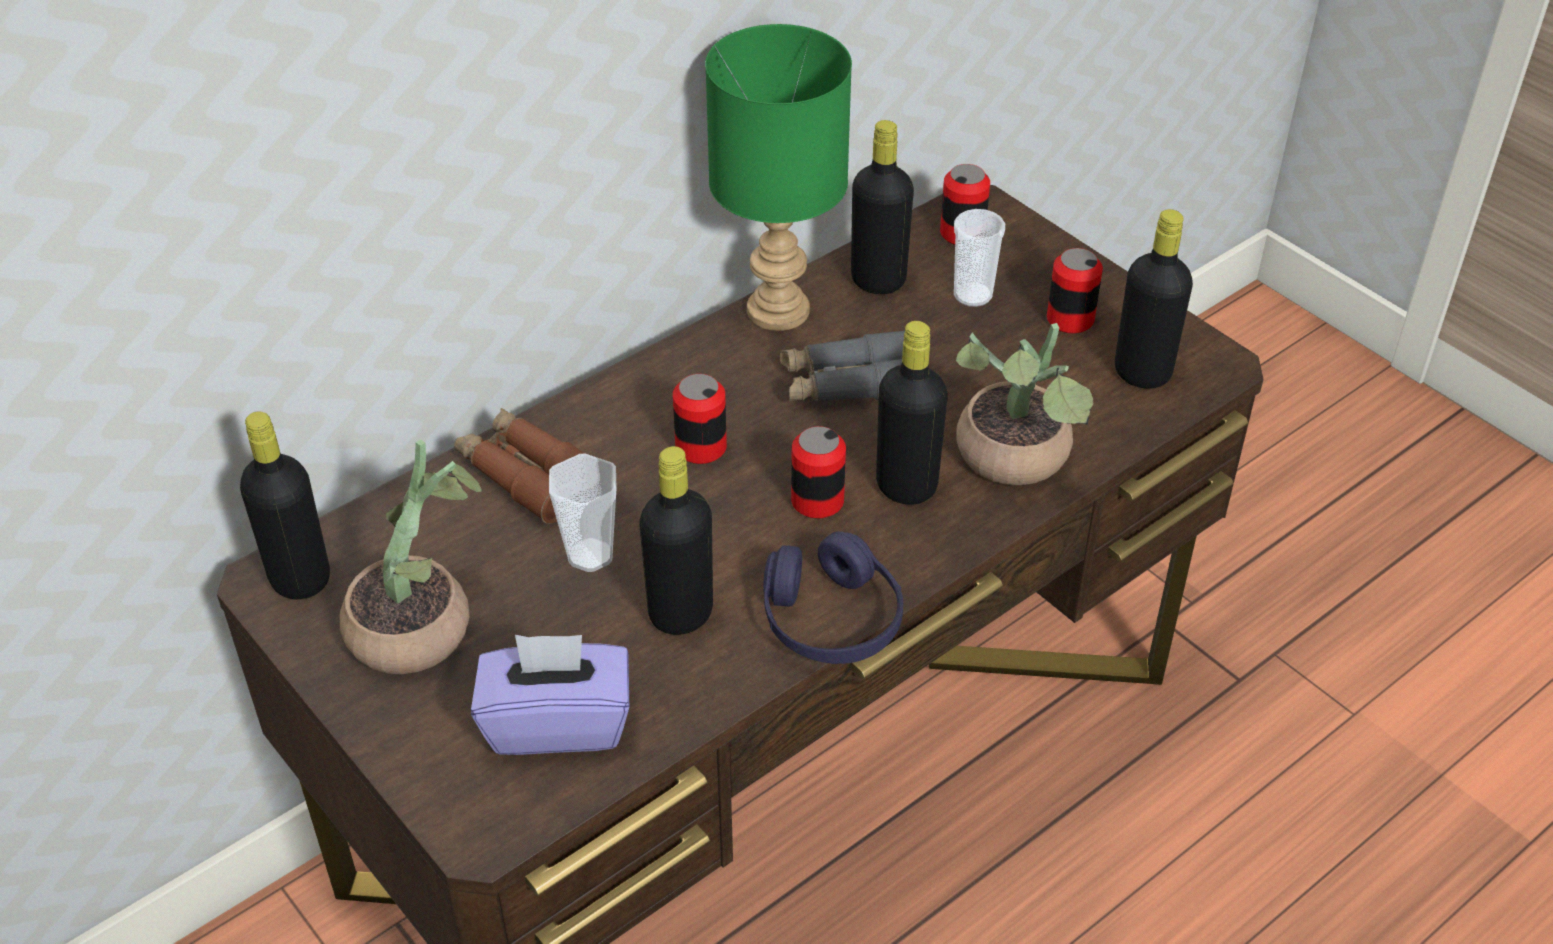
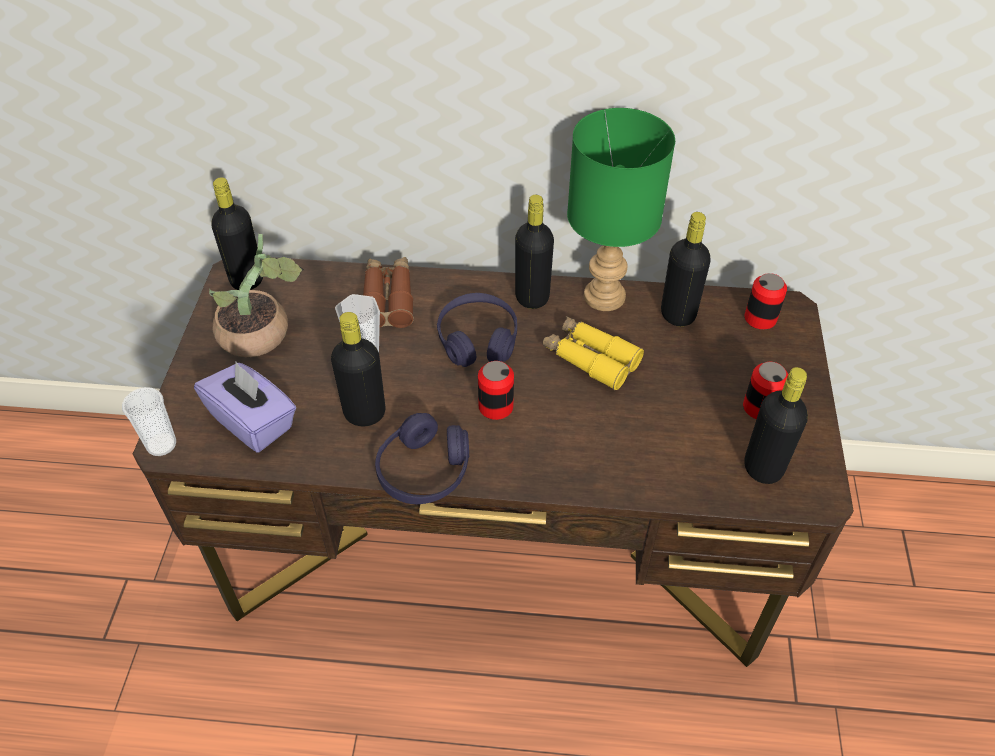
camera: 45 degrees right, 5 degrees up
can [673,374,727,464] -> purple headphones [437,293,517,367]
grey binoculars [780,330,905,401] -> yellow binoculars [542,316,644,390]
black bottle [876,321,948,505] -> black bottle moved to [515,195,554,309]
cup [954,209,1005,307] -> cup moved to [122,387,176,456]
potted plant [956,323,1094,485] -> none

